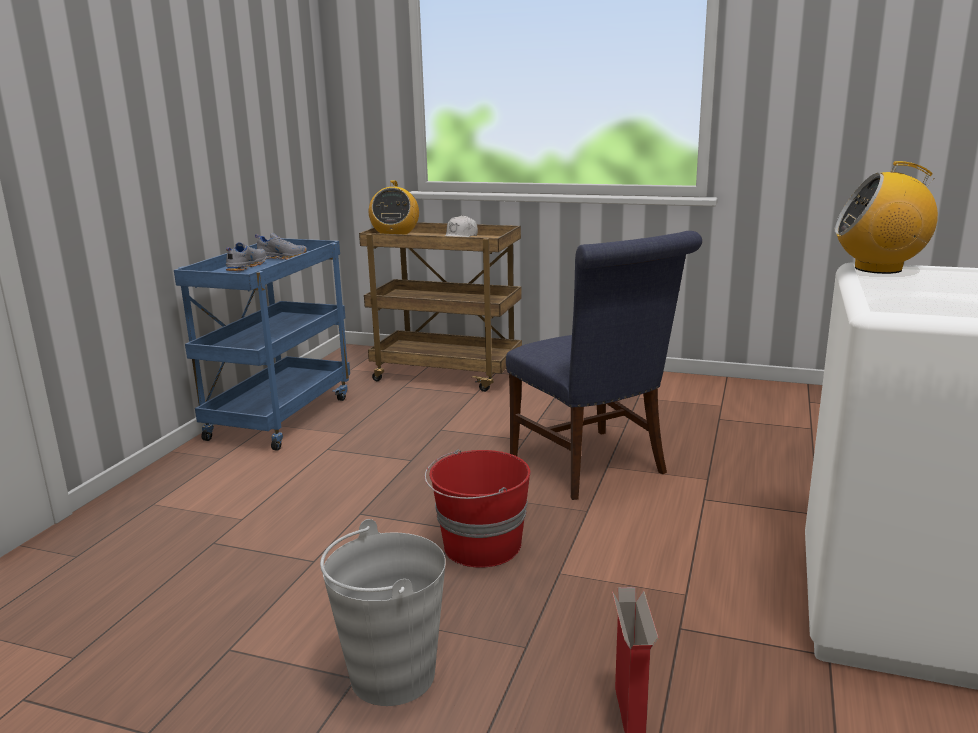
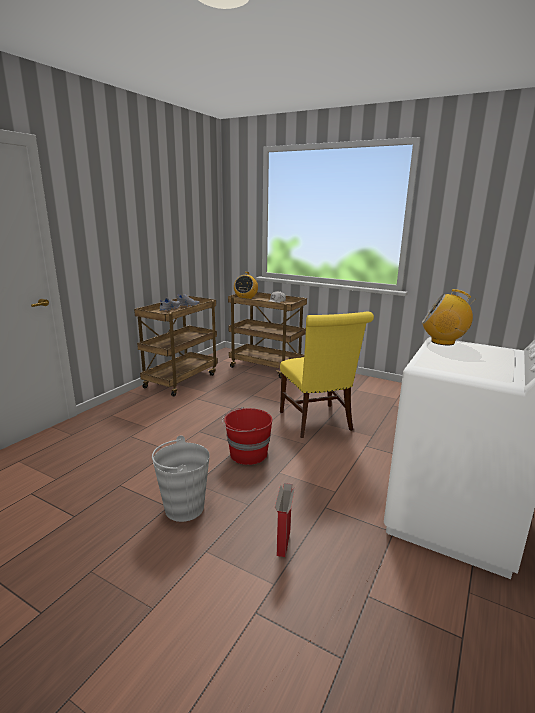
camera: 10 degrees right, 0 degrees up
blue cart [174,238,350,451] -> brown cart [134,296,218,397]
blue chair [506,231,702,500] -> yellow chair [280,311,374,438]

